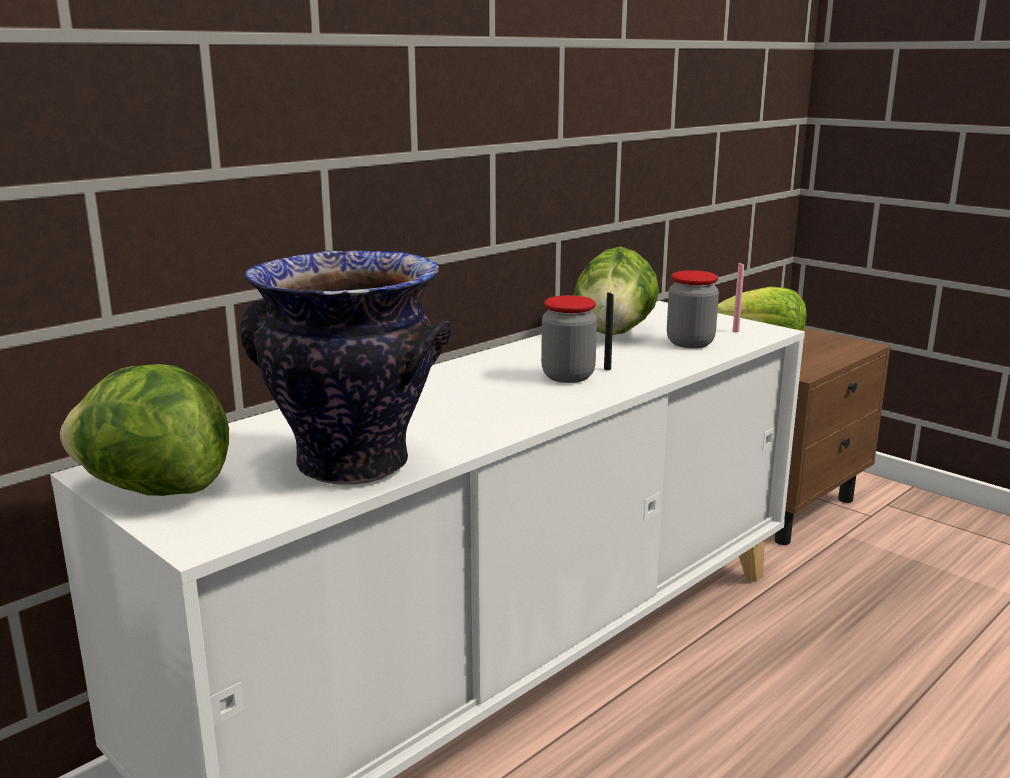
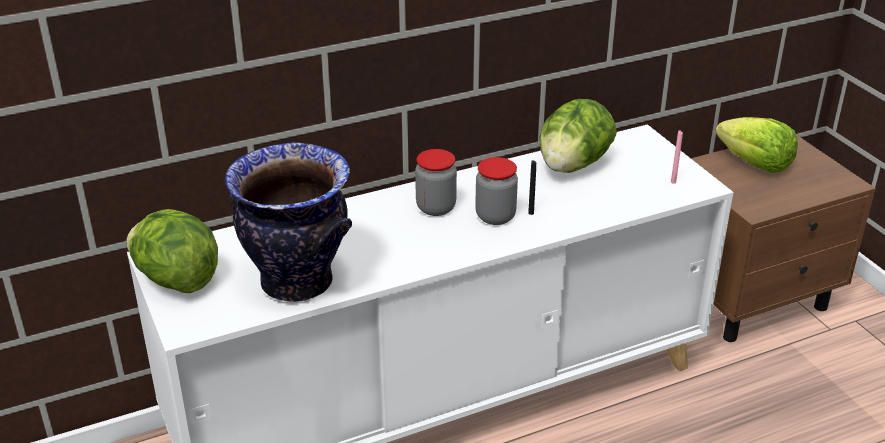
camera: 20 degrees right, 15 degrees up
jar [667,270,719,348] -> jar moved to [415,149,457,216]

